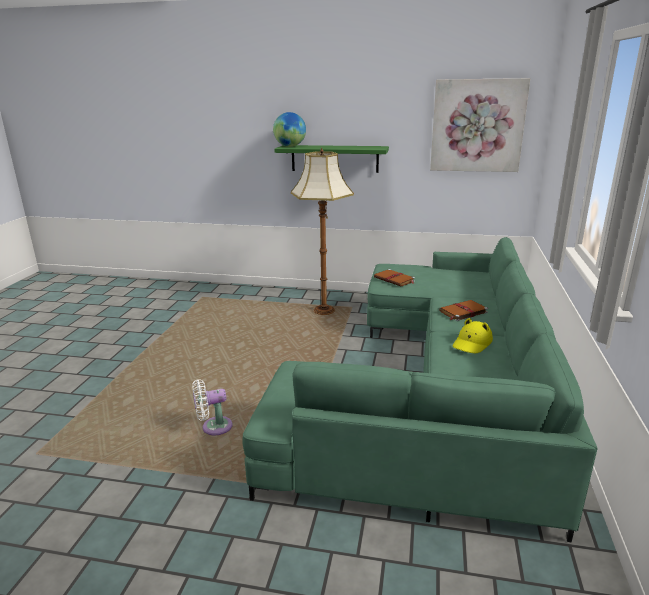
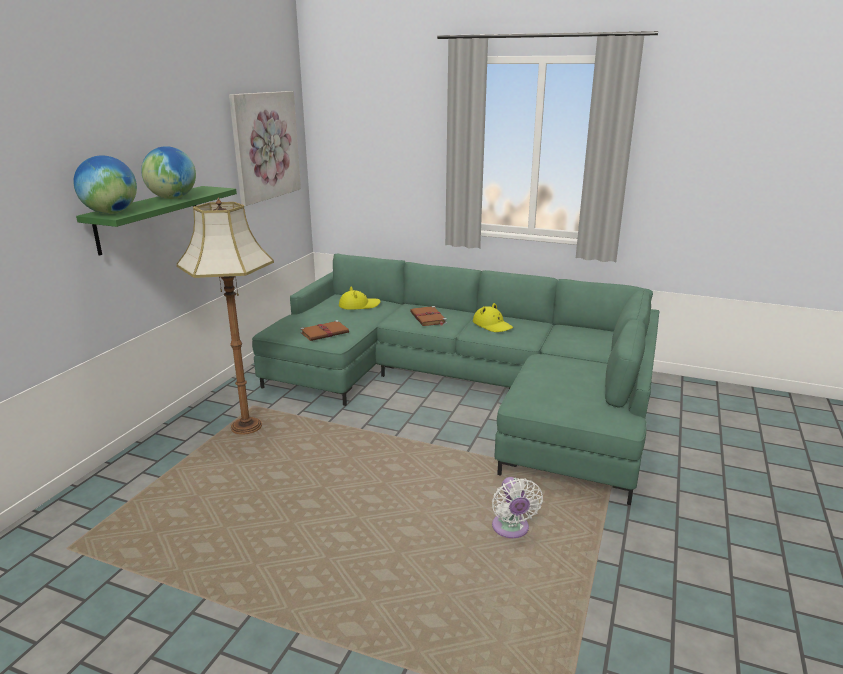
camera: 80 degrees left, 0 degrees up
none -> globe [141,146,196,199]
none -> yellow hat [339,286,381,310]

